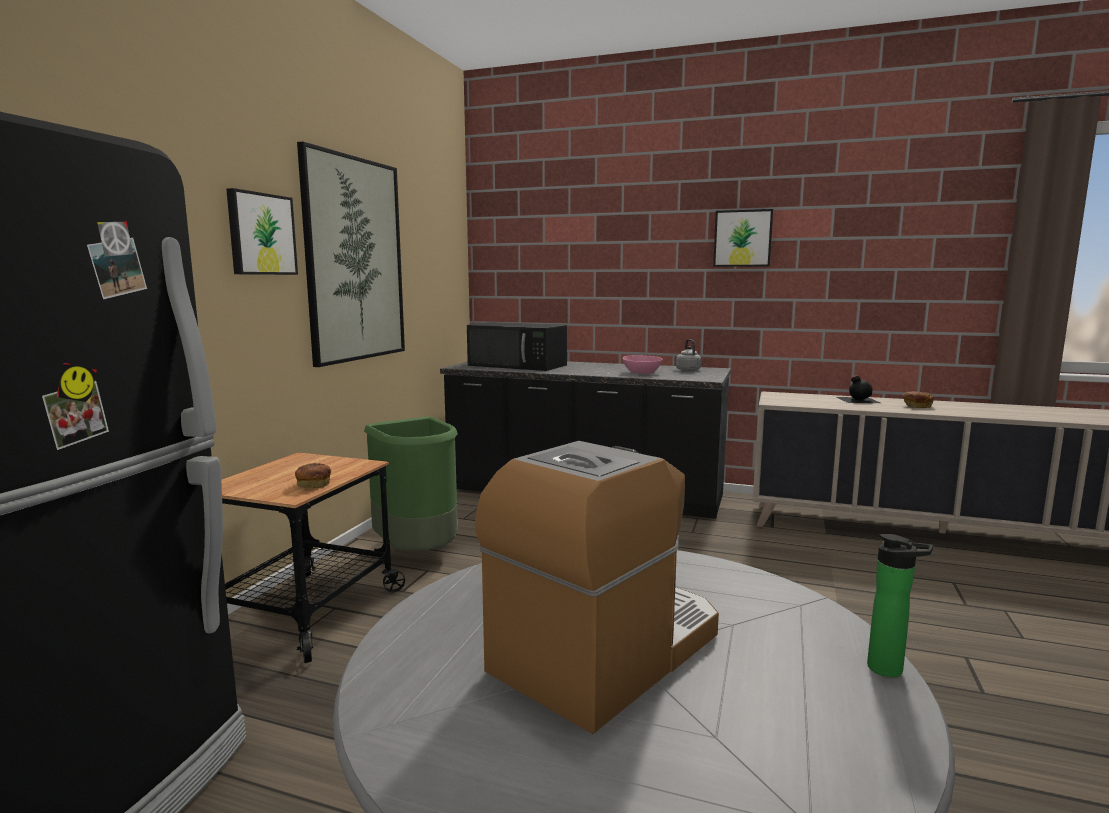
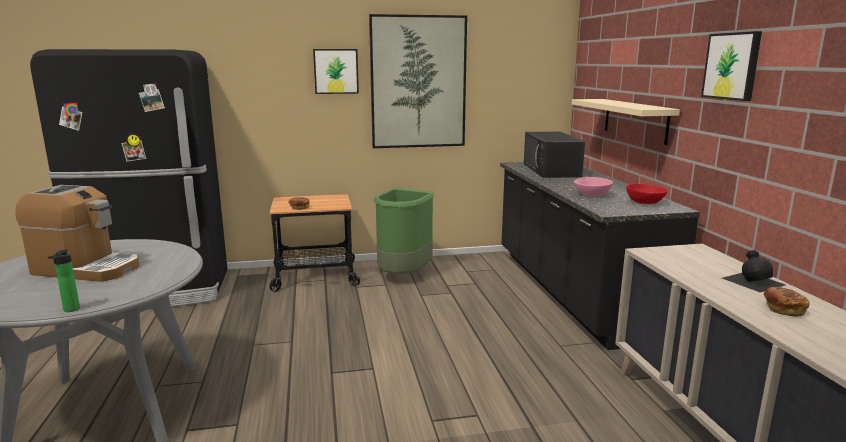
camera: 60 degrees right, 5 degrees up
grey kettle [676,339,701,371] -> red bowl [626,184,668,204]
none -> beige shelf [572,99,680,145]

